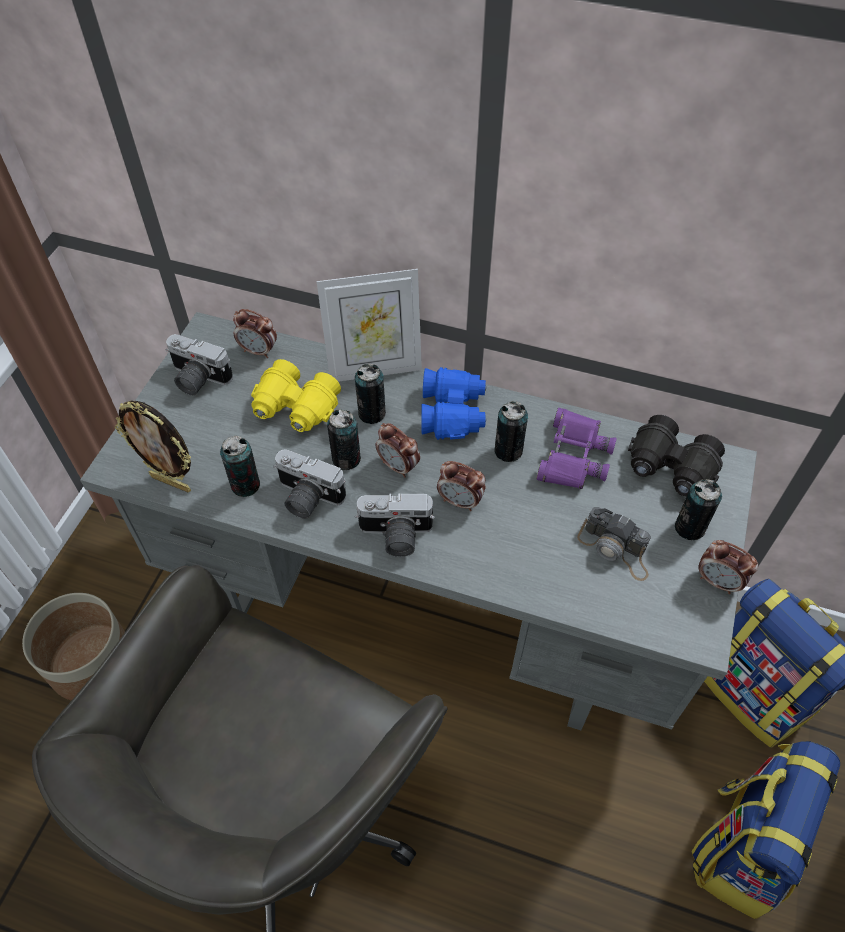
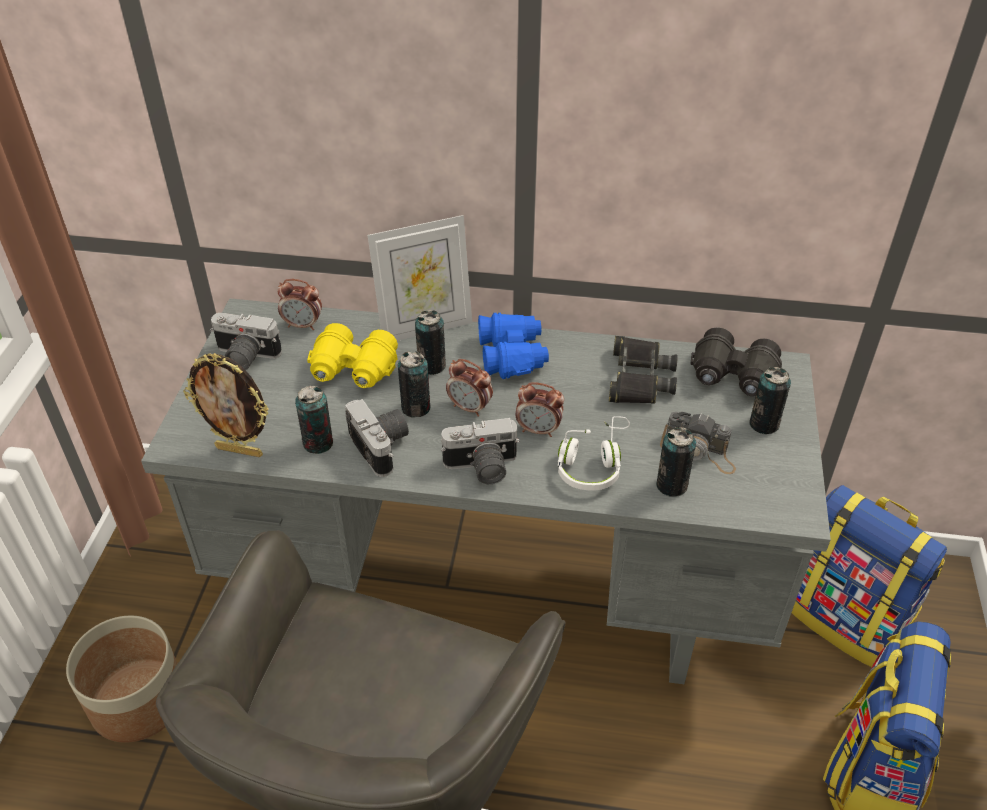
camera: 10 degrees left, 10 degrees down
camera [273,449,346,519] -> camera turned 135 degrees counterclockwise [345,399,409,477]
can [494,401,528,462] -> can moved to [656,427,697,497]
purple binoculars [536,408,617,489] -> black binoculars [609,336,678,404]
alarm clock [698,540,758,594] -> none
none -> white headphones [558,416,630,491]

